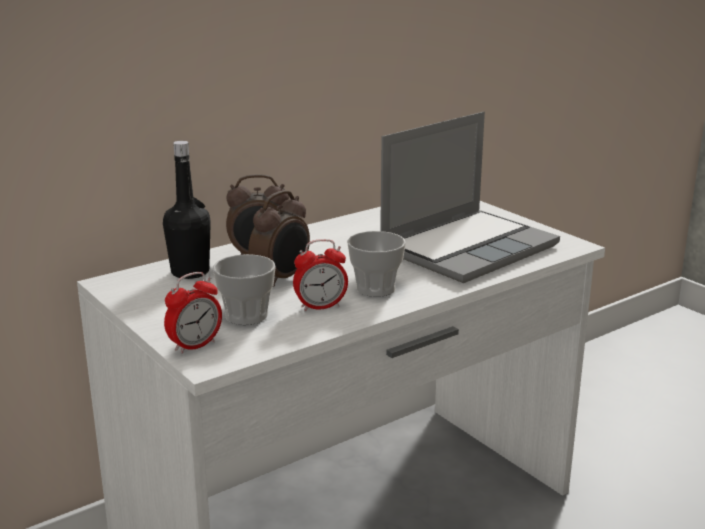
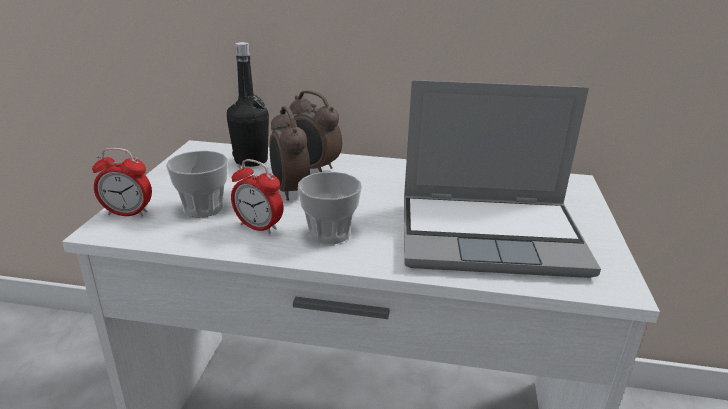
camera: 45 degrees right, 5 degrees up
alarm clock [249,190,310,287] -> alarm clock turned 75 degrees clockwise [269,106,310,201]

